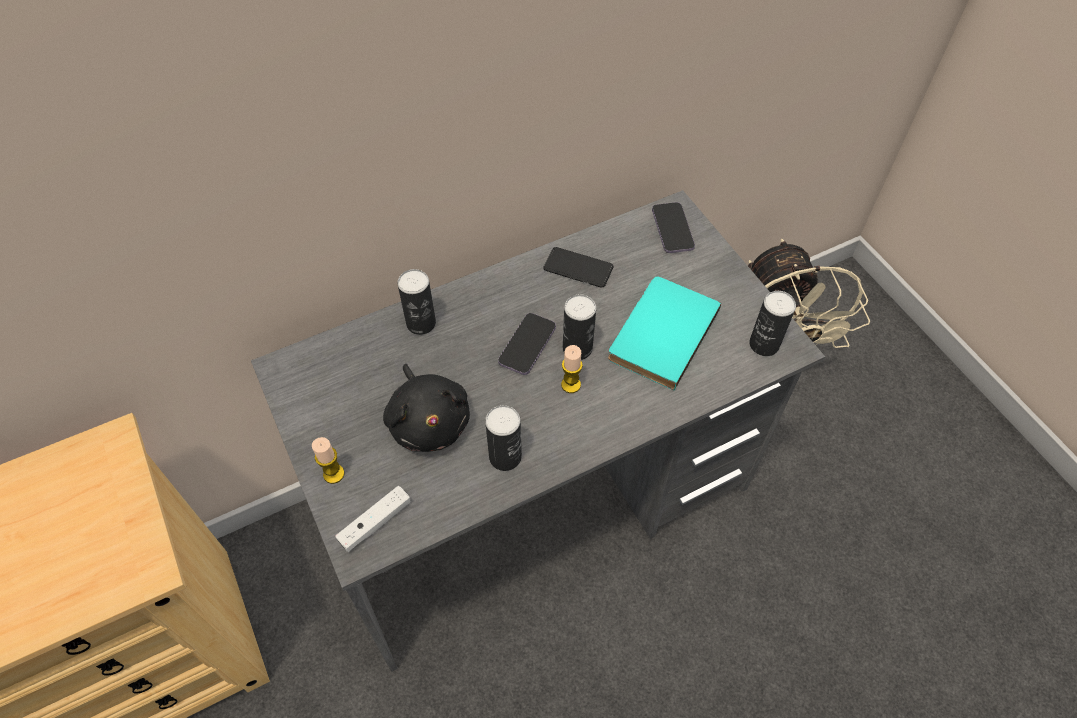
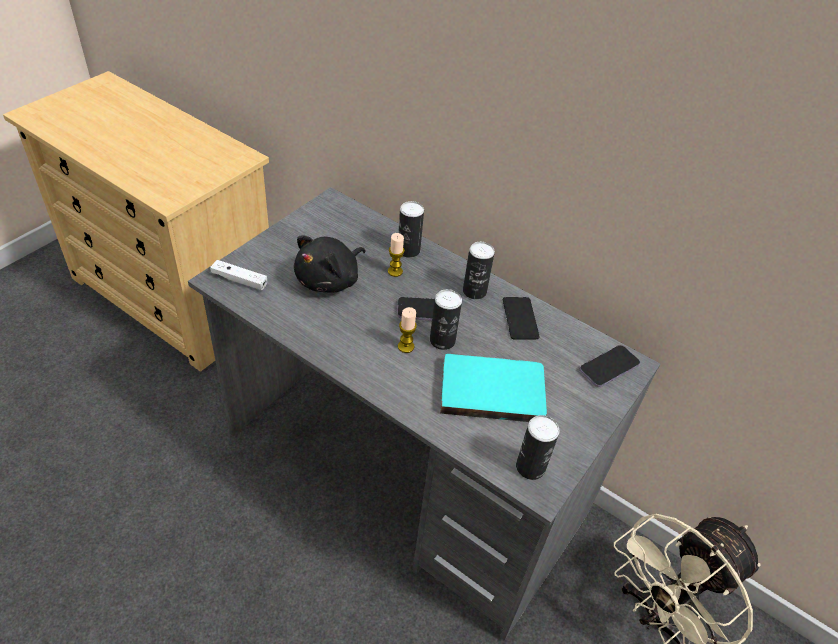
camera: 60 degrees right, 10 degrees down
candle [312,437,344,484] -> candle moved to [388,233,405,277]
can [485,405,522,471] -> can moved to [463,242,495,300]

